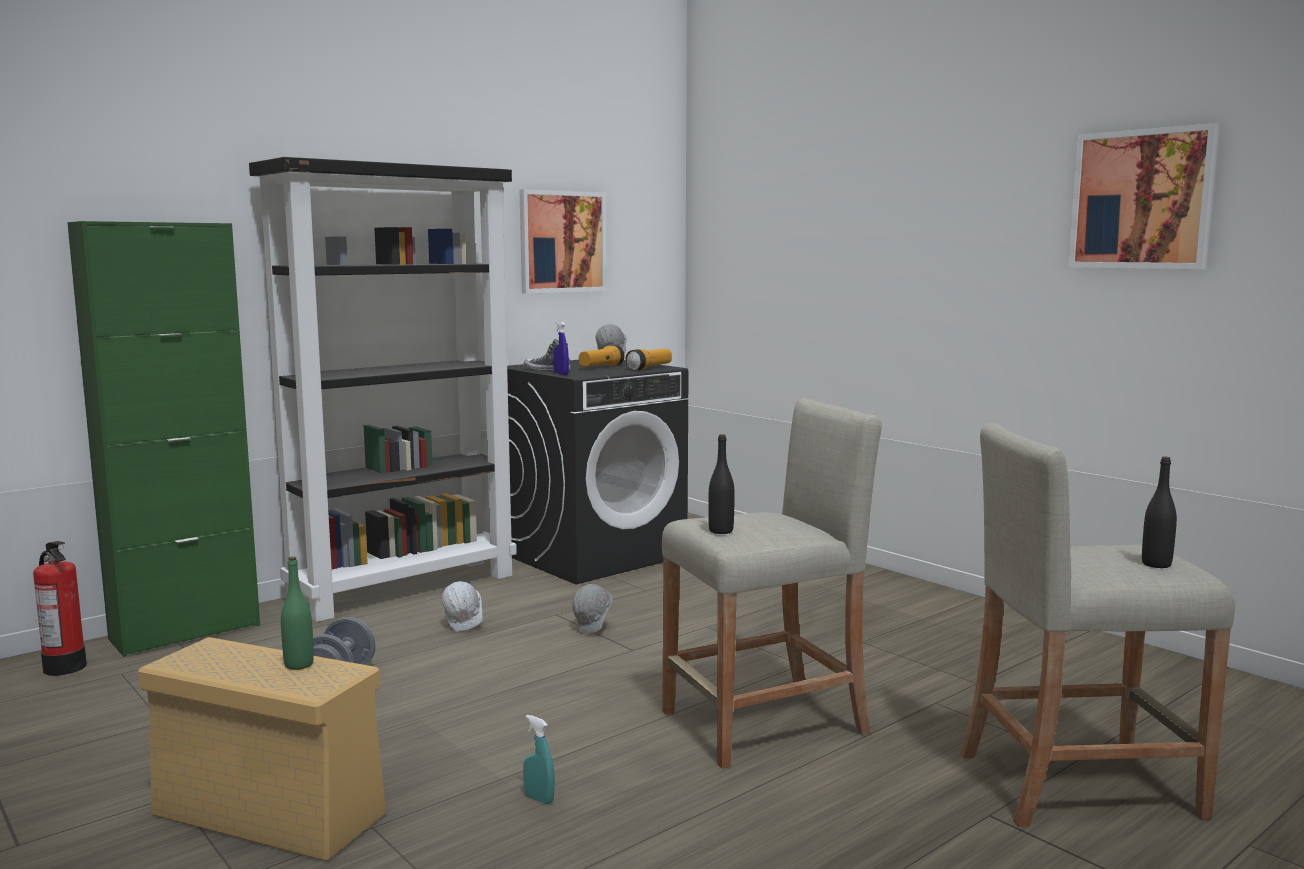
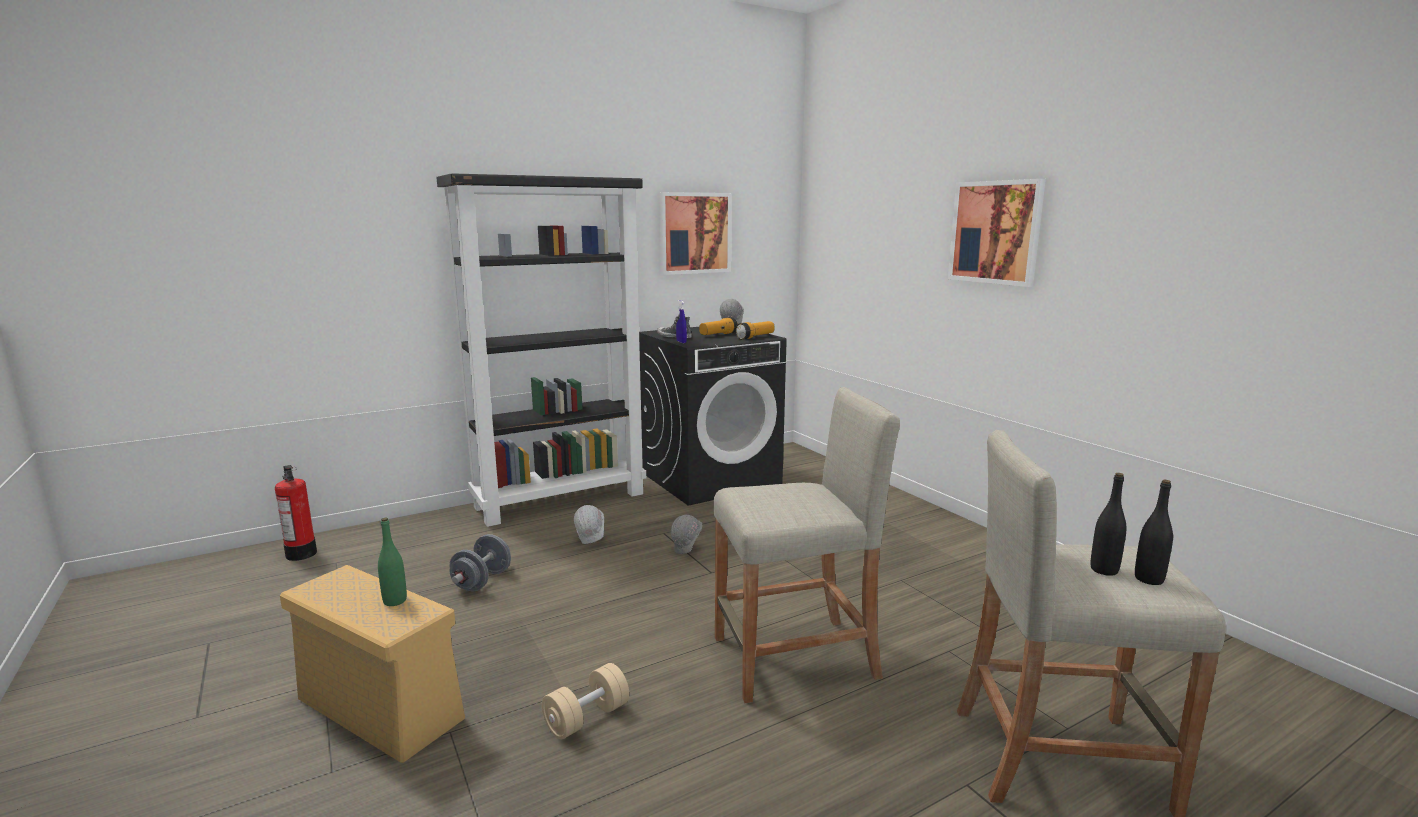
camera: 10 degrees right, 5 degrees up
green cabinet [67,221,260,657] -> none
turquoise spray bottle [523,715,555,804] -> beige dumbbell [542,663,629,740]
black bottle [708,434,735,534] -> black bottle moved to [1090,473,1126,576]
picture [1068,123,1220,269] -> picture moved to [948,179,1046,287]

